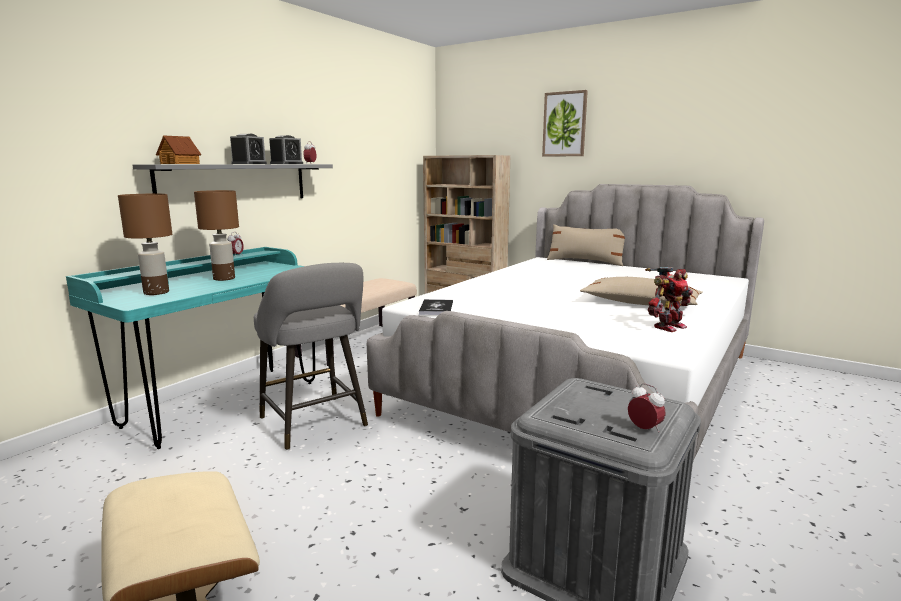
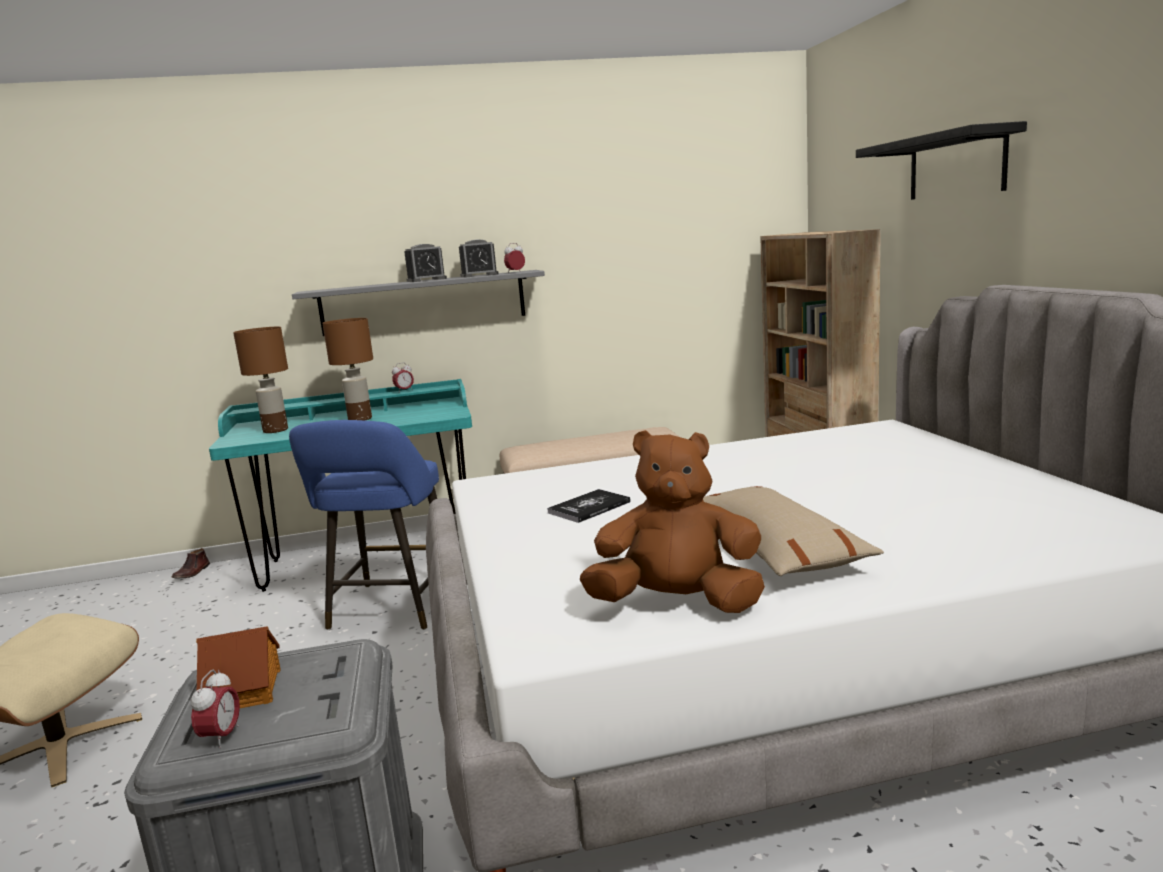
camera: 45 degrees right, 0 degrees up
toy house [156,135,201,164] -> toy house moved to [196,626,281,708]
grey stool [254,263,368,450] -> blue stool [289,420,439,630]
book [419,299,453,315] -> book moved to [547,489,630,523]
picture [542,90,588,157] -> black shelf [856,121,1027,200]
beige pillow [547,224,625,266] -> none
toy robot [645,267,693,332] -> brown plush toy [580,430,765,613]
none -> brown shoe [171,548,210,579]

